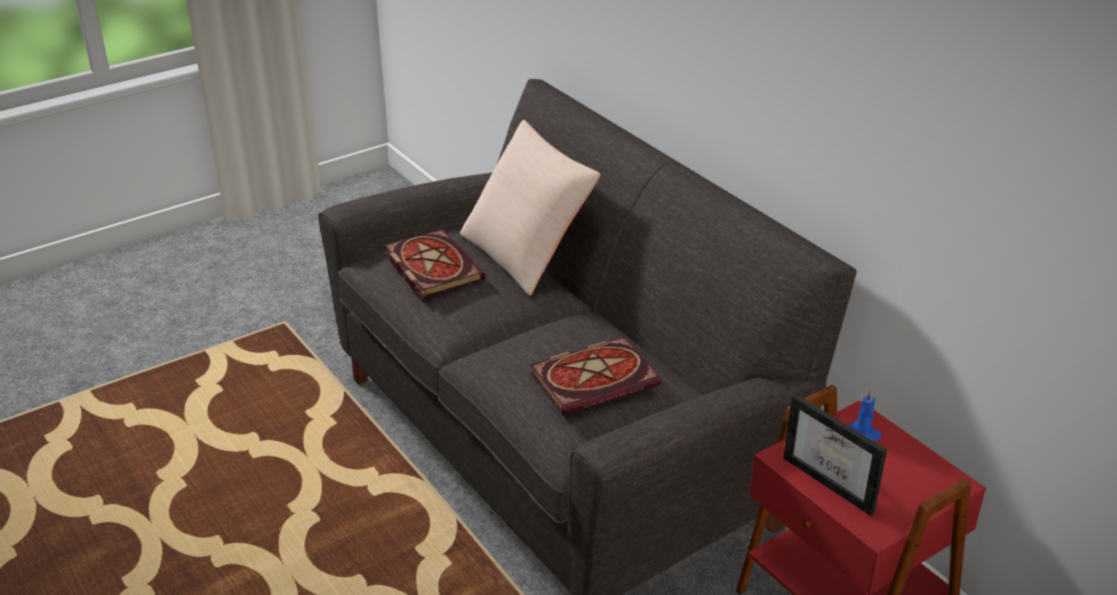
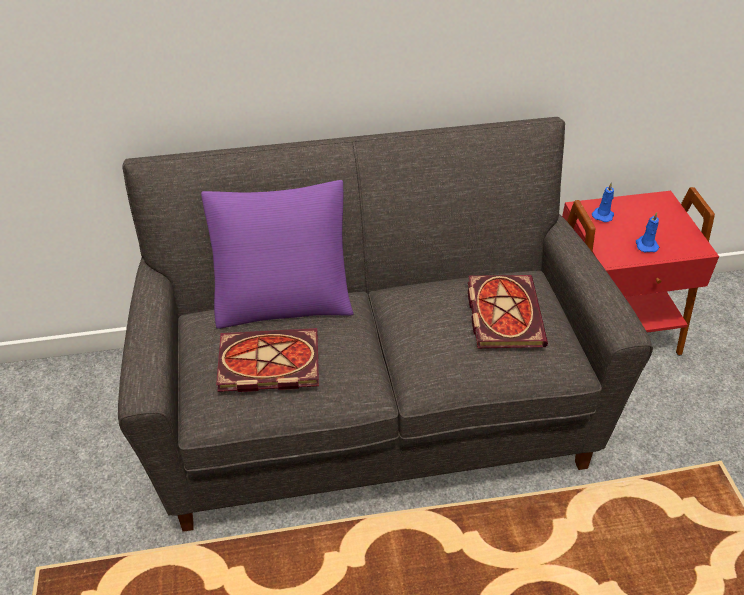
camera: 65 degrees left, 10 degrees up
beige pillow [460,120,601,296] -> purple pillow [201,180,354,329]
picture frame [783,394,887,516] -> blue candle [636,212,659,252]

